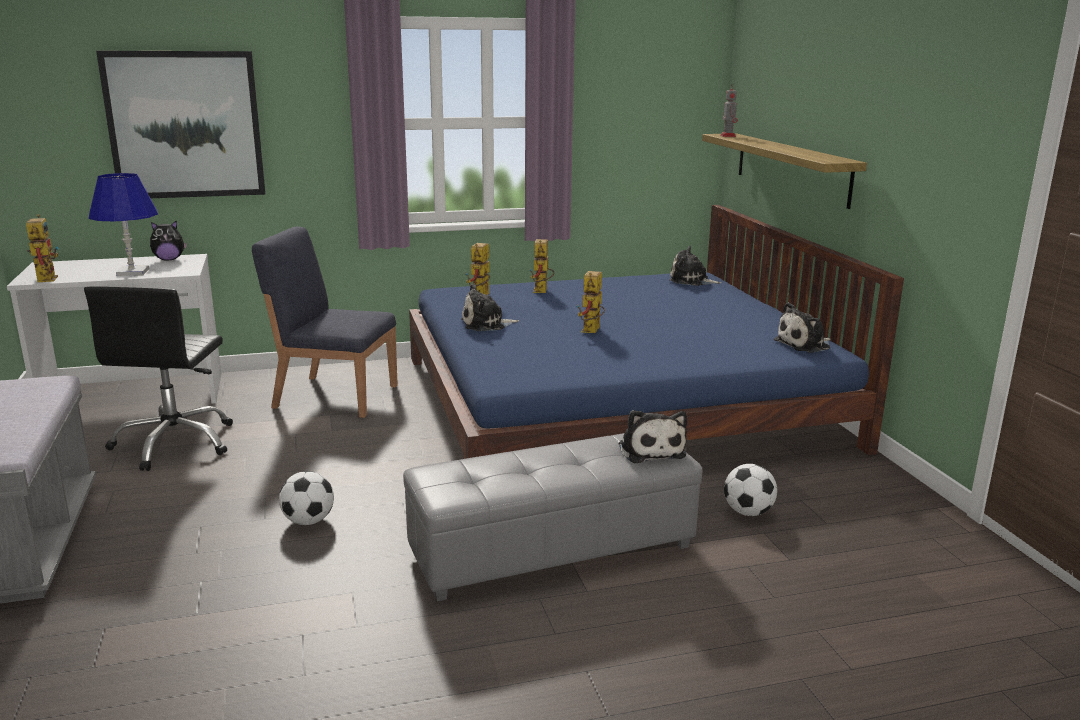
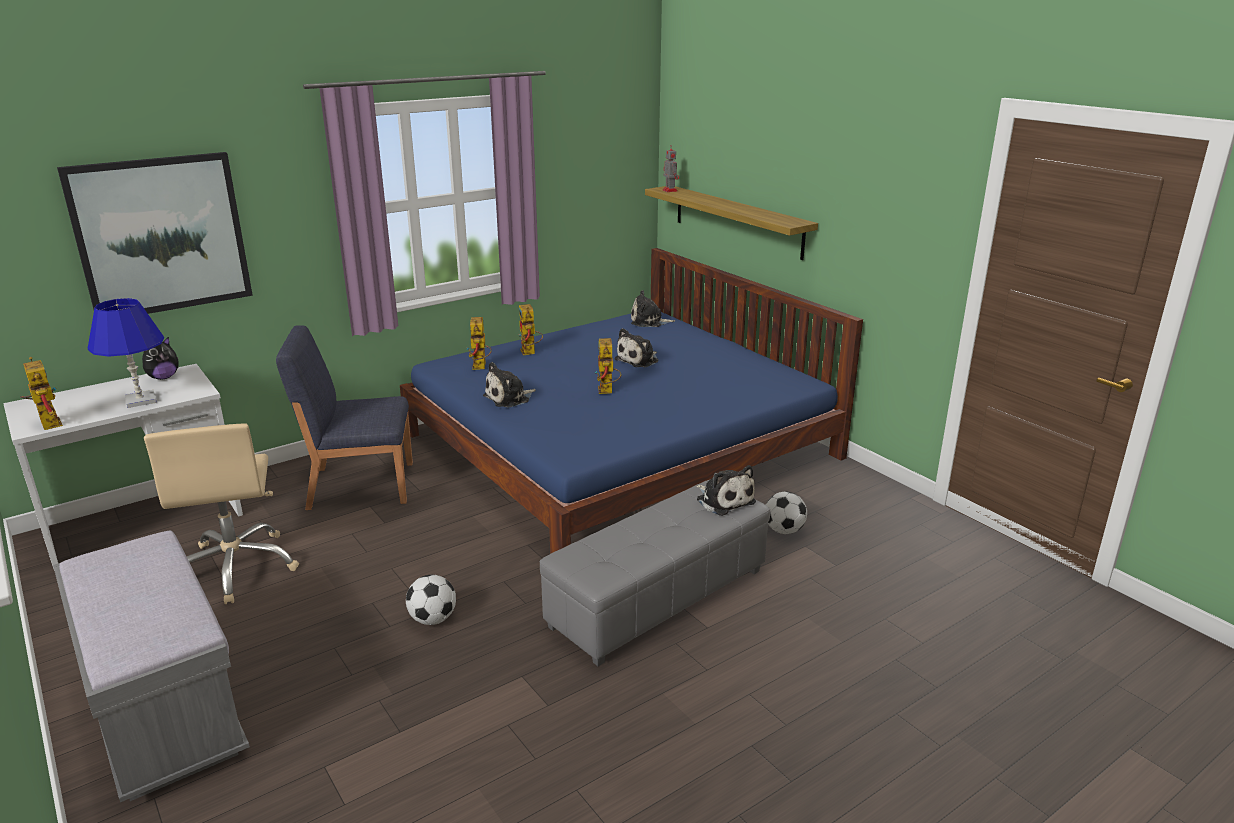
camera: 20 degrees left, 5 degrees up
black office chair [84,286,233,471] -> beige office chair [144,423,299,604]
plush toy [774,302,831,353] -> plush toy moved to [614,328,658,367]

